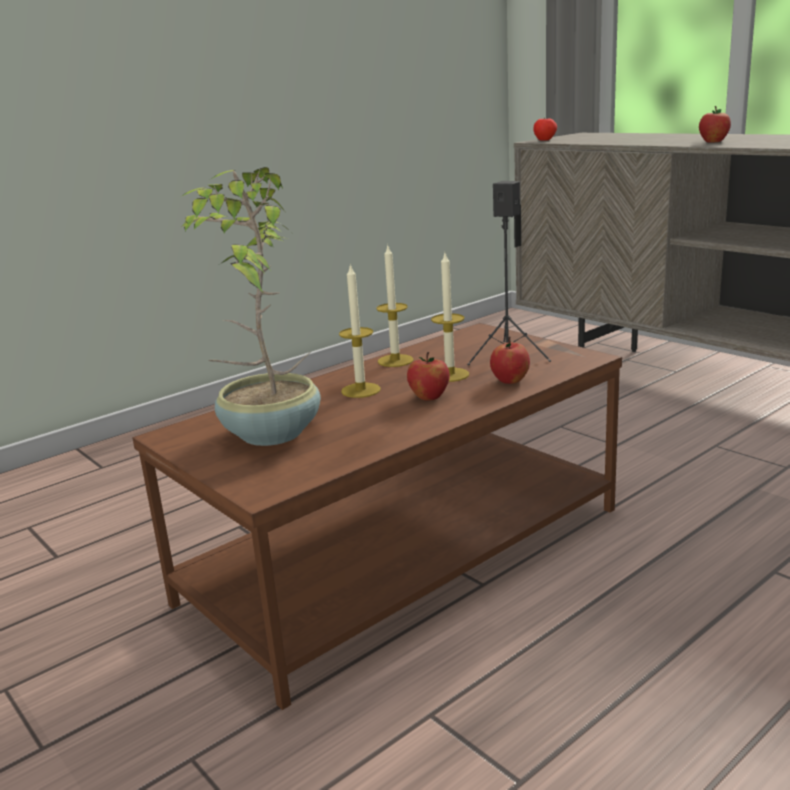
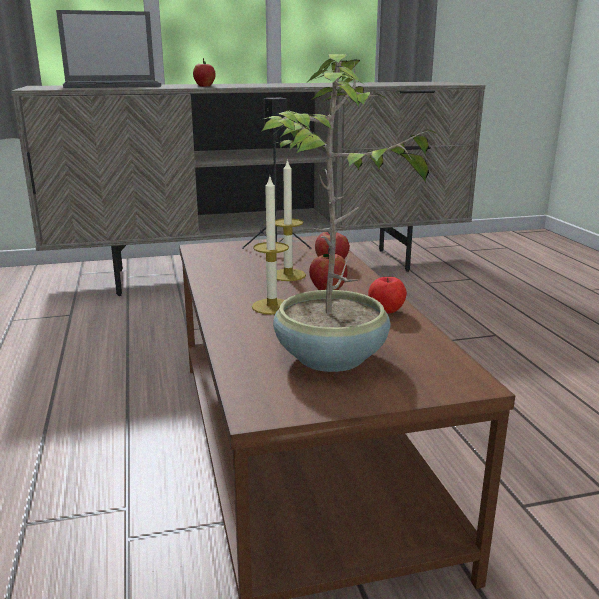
camera: 65 degrees left, 0 degrees up
candle [376,246,413,367] -> none
apple [533,118,557,141] -> apple moved to [368,277,407,314]
none -> laptop [56,10,161,88]

